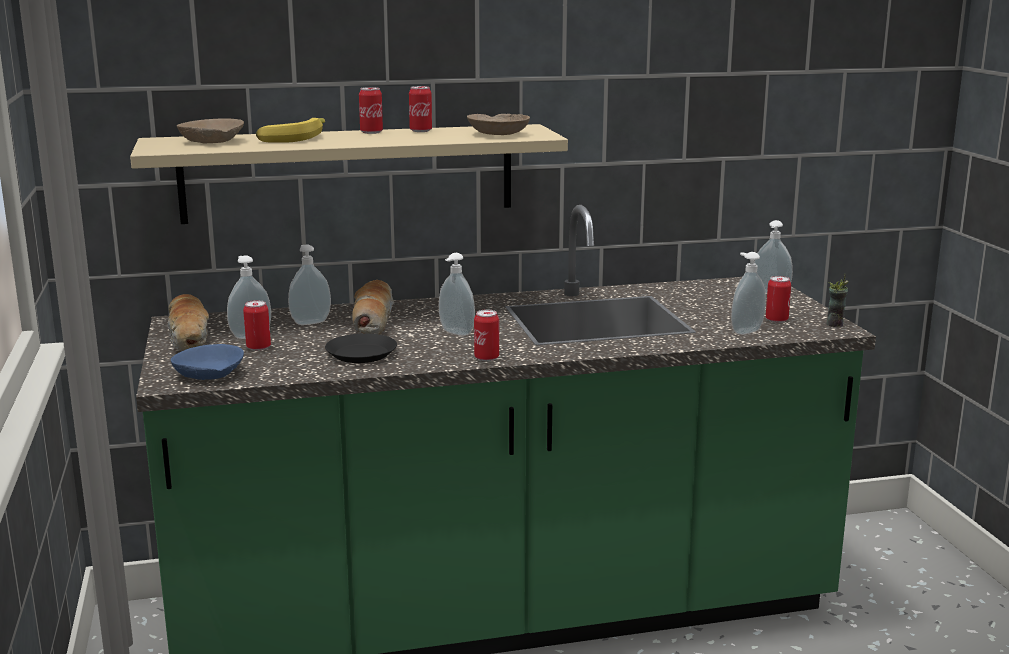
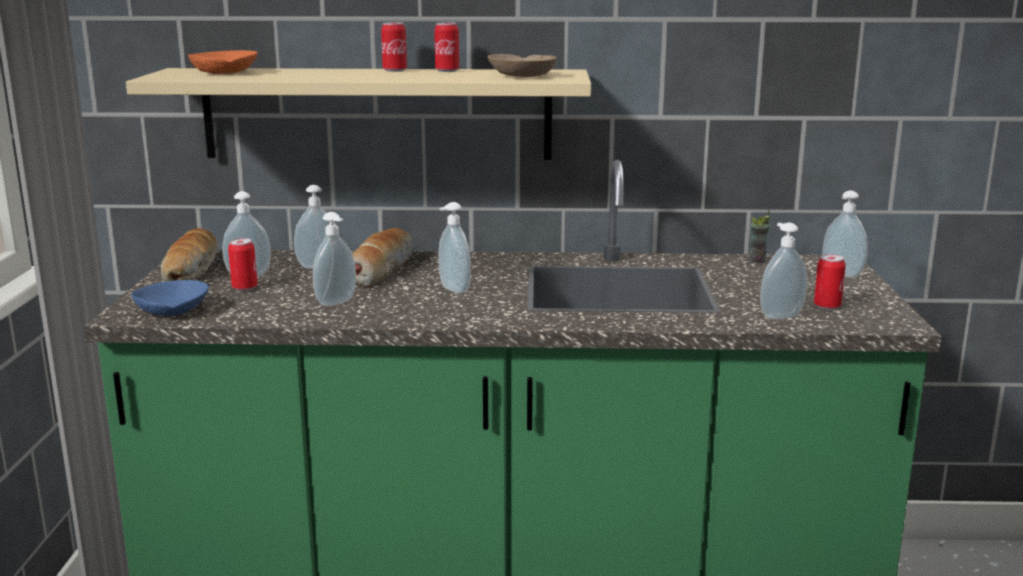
camera: 15 degrees right, 0 degrees up
beige bowl [177,118,244,144] -> orange bowl [188,50,258,74]
banana [256,118,325,143] -> none
black plate [325,333,397,363] -> soap dispenser [313,212,356,307]
can [474,309,499,361] -> none
cup [826,273,849,327] -> cup moved to [749,209,770,263]

